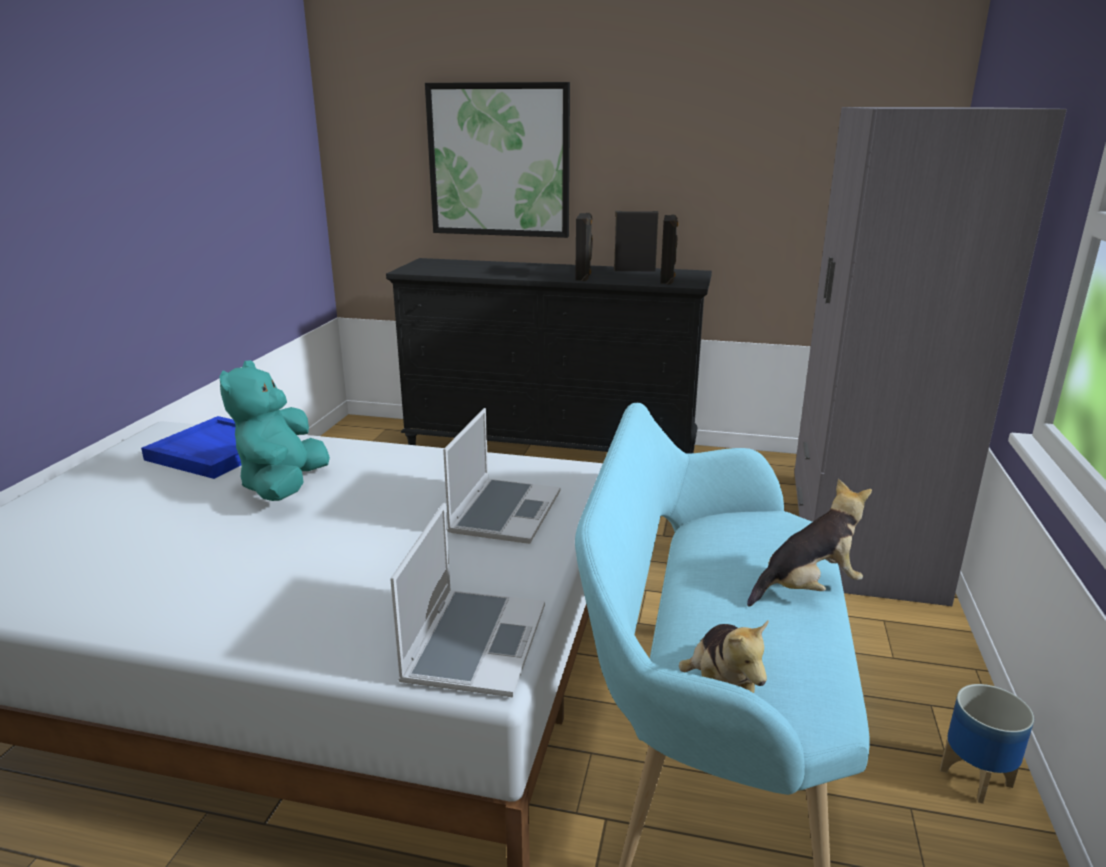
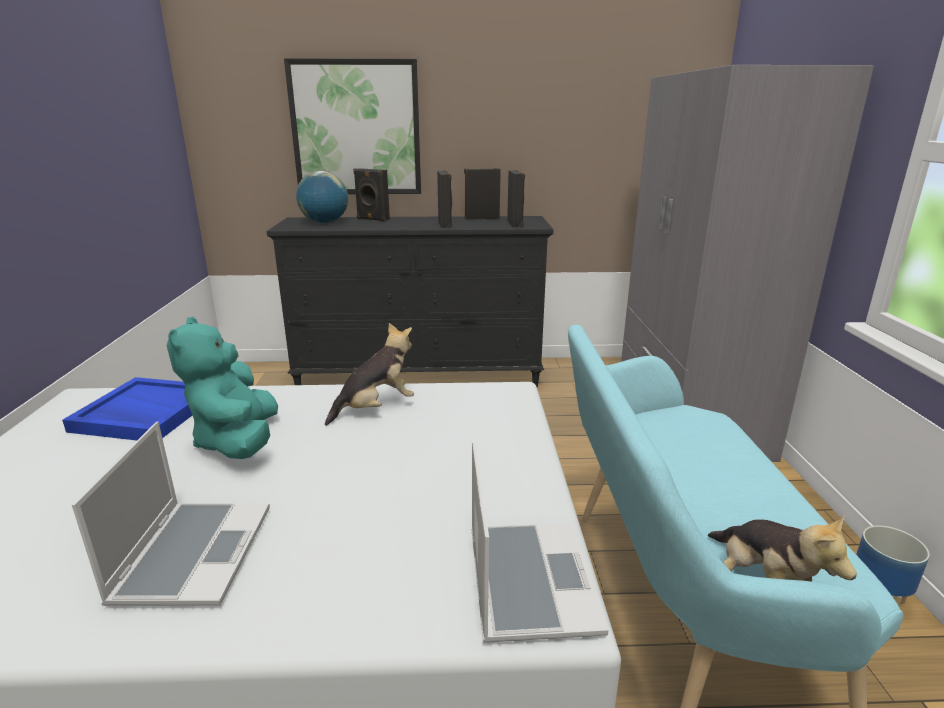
camera: 15 degrees left, 0 degrees up
laptop [443,408,560,544] -> laptop moved to [72,422,270,606]
plush toy [747,479,872,607] -> plush toy moved to [325,323,414,426]
none -> globe [296,171,348,223]
none -> black speaker [353,168,390,221]

